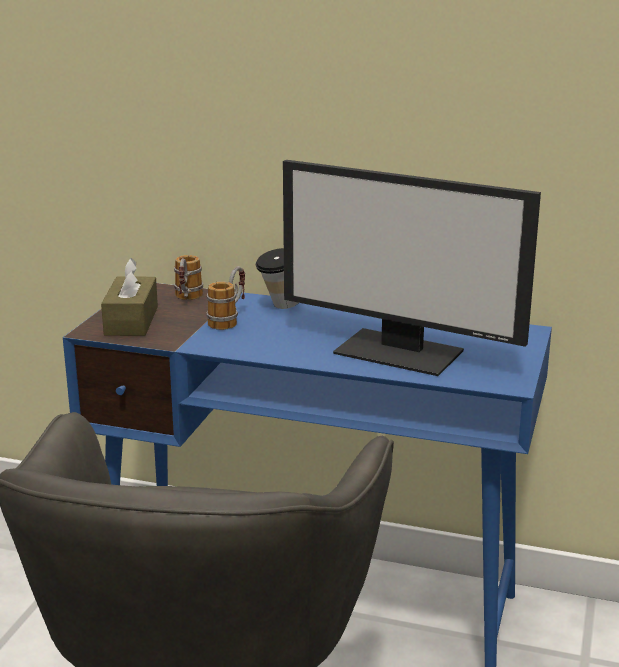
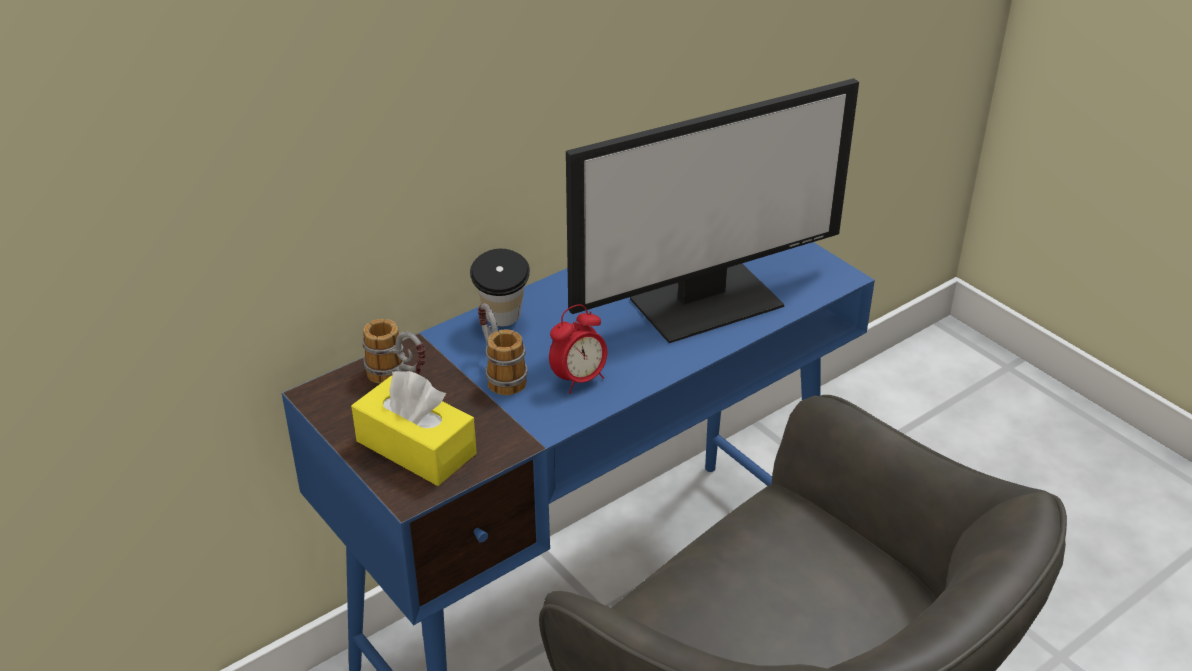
camera: 55 degrees left, 15 degrees up
brown tissue box [101,258,158,336] -> yellow tissue box [351,371,477,486]
none -> alarm clock [549,304,607,394]

